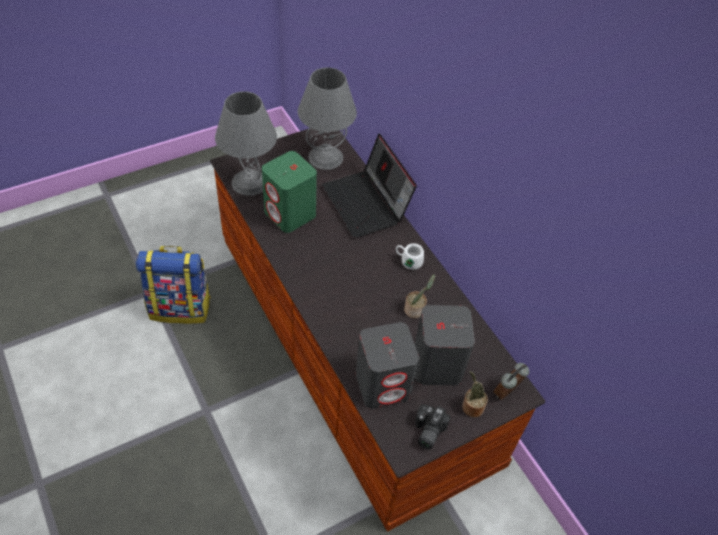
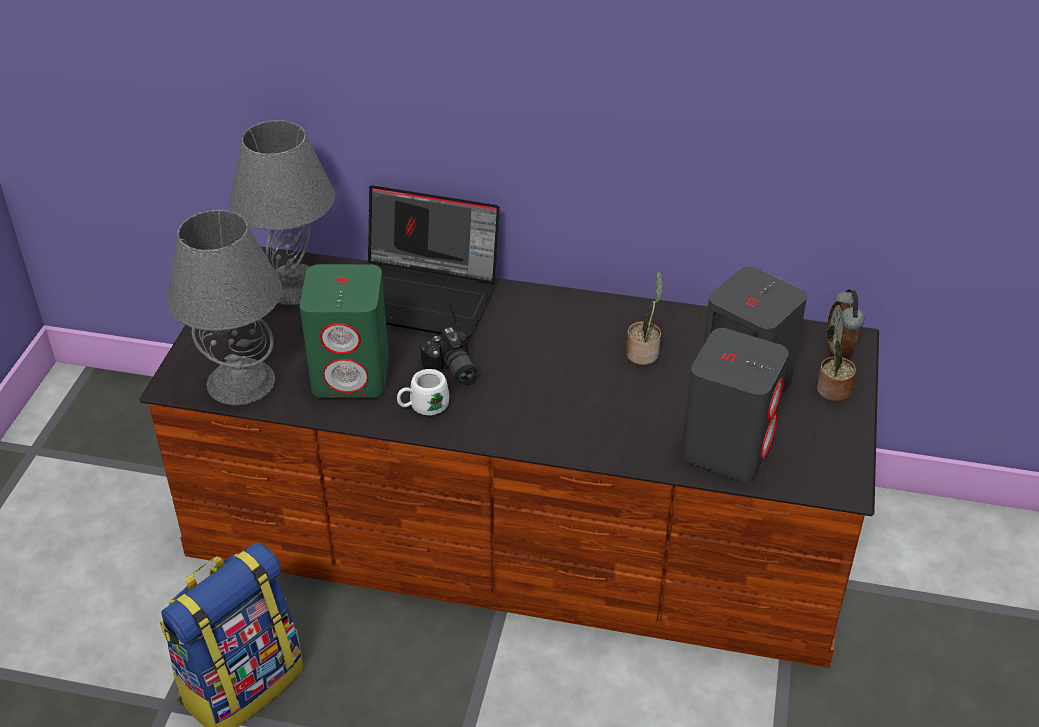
camera: 45 degrees left, 10 degrees down
white mug [396,243,424,270] -> white mug moved to [397,369,449,415]
camera [415,404,451,449] -> camera moved to [421,327,477,385]

